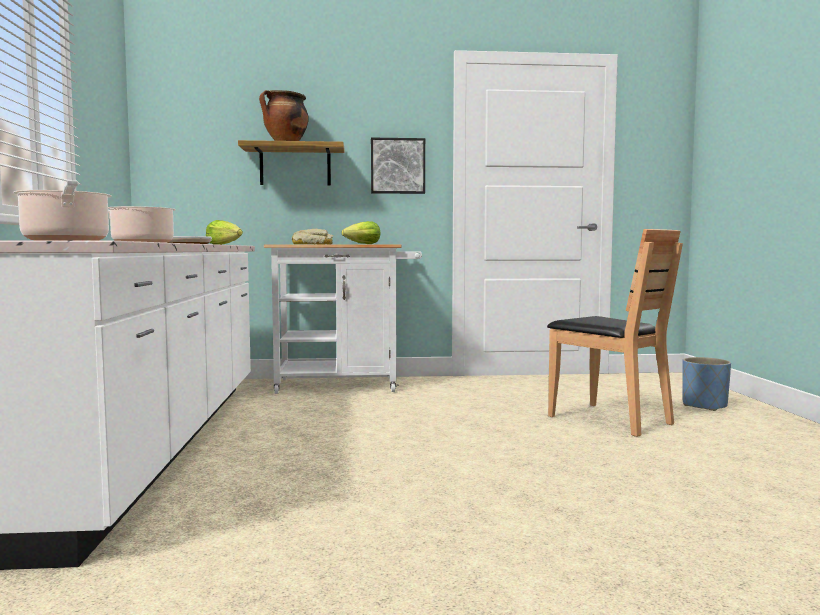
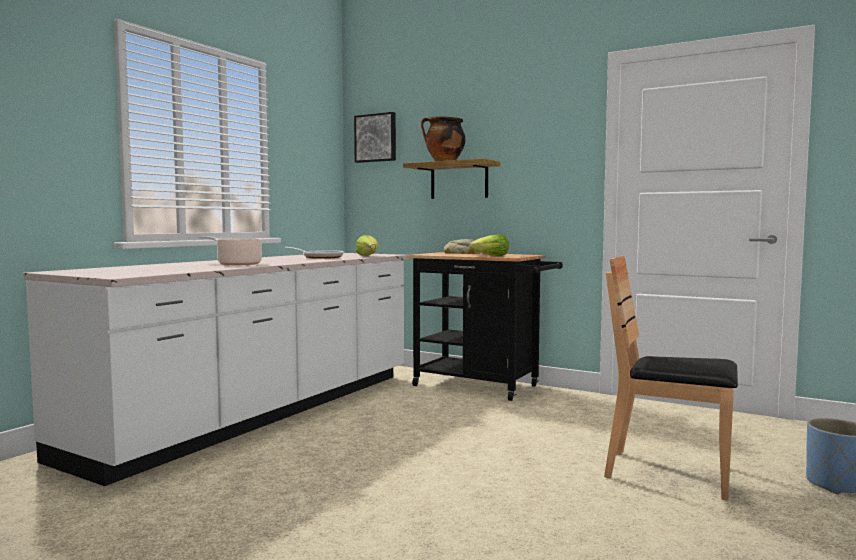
camera: 35 degrees right, 0 degrees up
cooking pot [13,180,112,241] -> none
white cart [264,244,422,394] -> black cart [406,252,563,401]
picture [371,138,425,194] -> picture moved to [354,112,396,163]
brown chair [547,229,683,437] -> brown chair turned 120 degrees clockwise [604,256,738,501]

